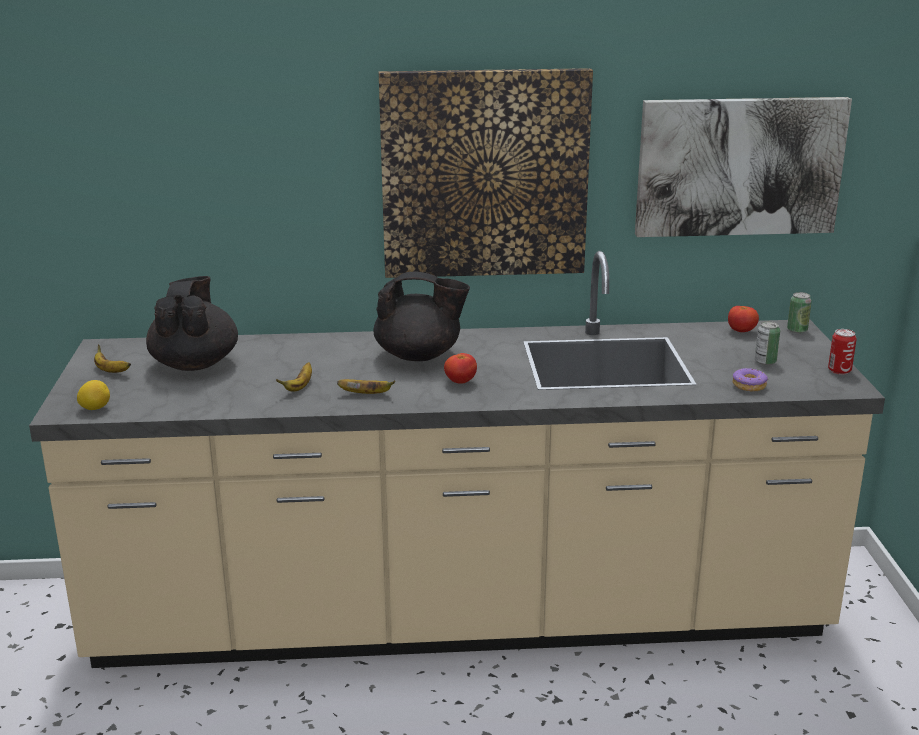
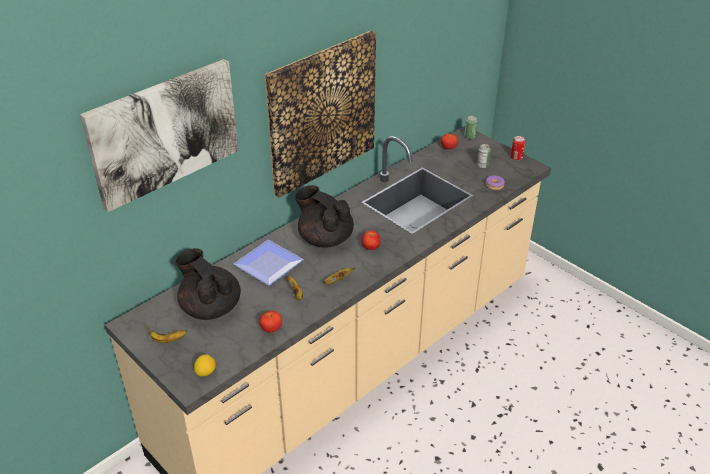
camera: 40 degrees left, 15 degrees up
black teapot [374,271,470,361] -> black teapot turned 105 degrees counterclockwise [295,185,354,248]
picture [635,97,852,237] -> picture moved to [80,59,239,212]
none -> plate [233,240,304,286]
none -> tomato [259,311,282,333]

